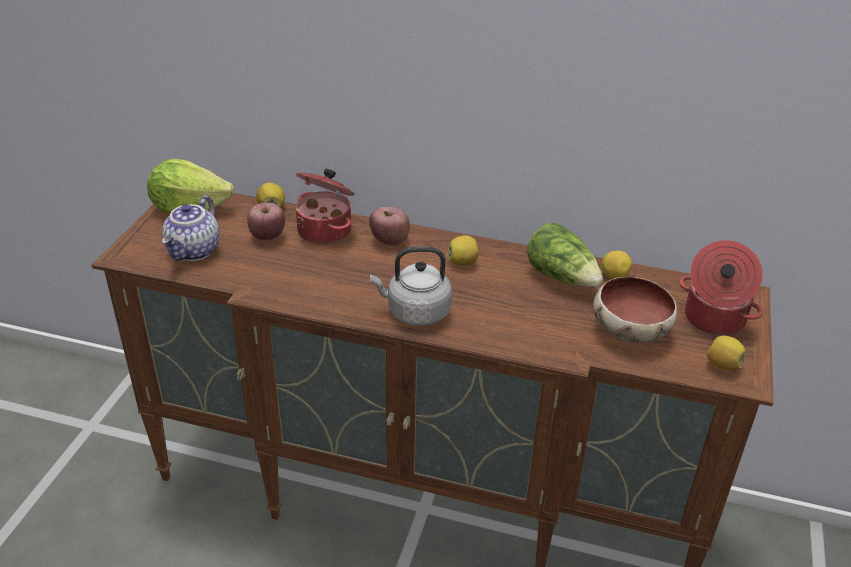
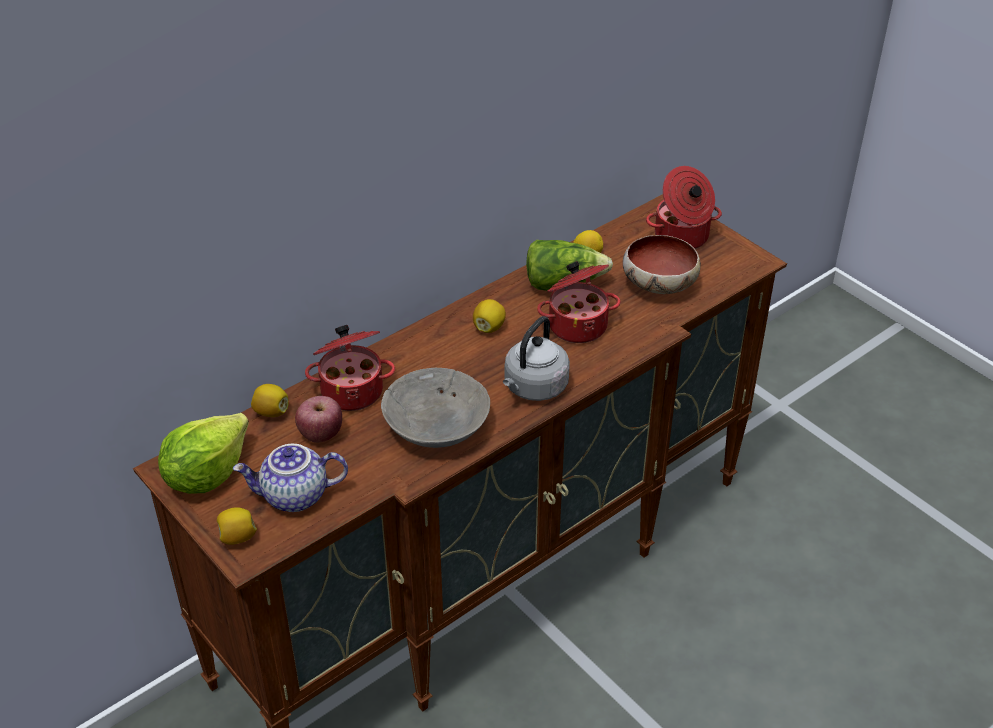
camera: 55 degrees left, 5 degrees up
teapot [162,196,220,261] -> teapot turned 120 degrees clockwise [233,444,348,512]
apple [369,207,410,246] -> none
lemon [707,335,746,371] -> lemon moved to [217,507,257,545]
none -> grey bowl [381,368,490,448]
none -> cooking pot [537,261,620,343]

